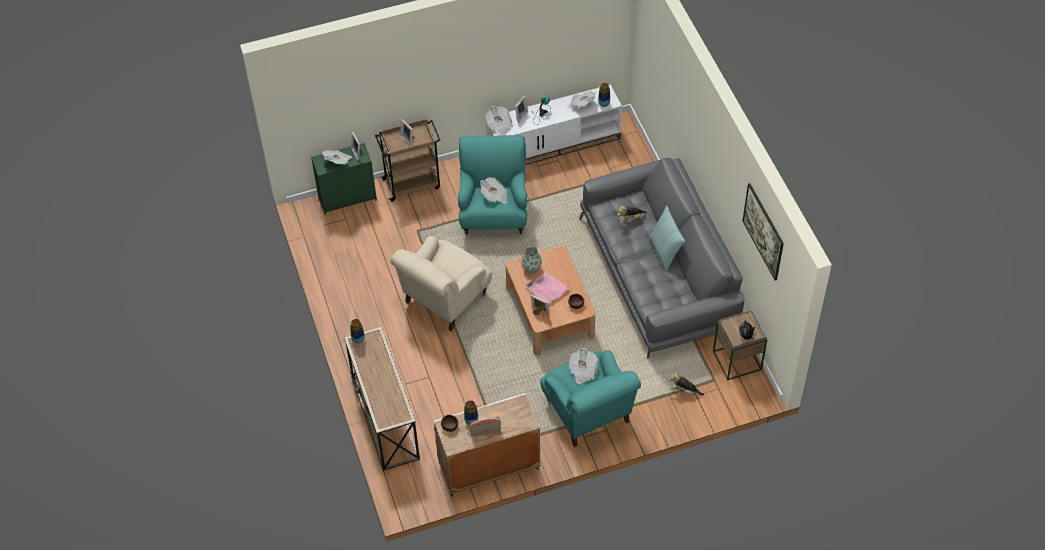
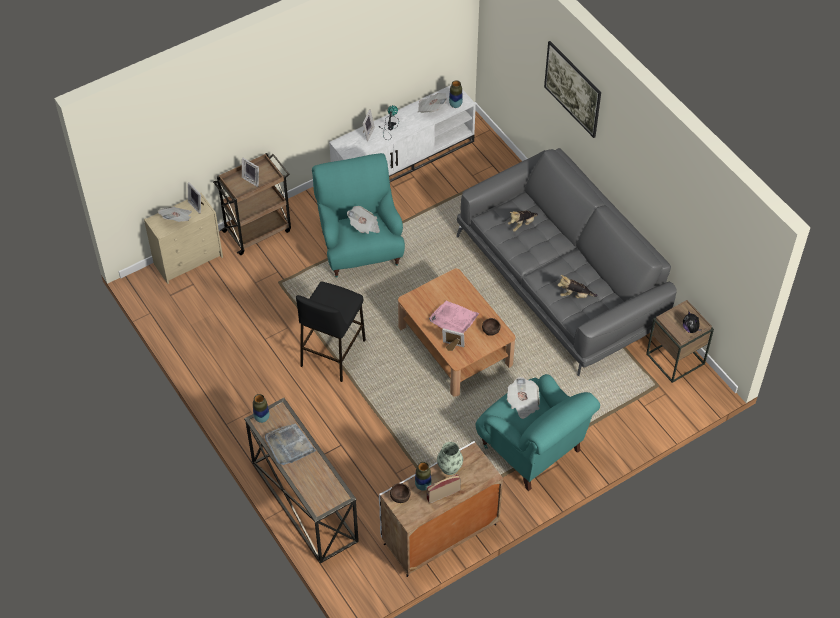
camera: 15 degrees left, 0 degrees up
green dresser [311,143,377,215] -> beige dresser [144,193,223,284]
beige armchair [390,236,492,331] -> black stool [296,282,366,382]
newspaper [486,106,513,135] -> none
vase [522,246,542,274] -> vase moved to [437,442,463,475]
pillow [648,206,685,272] -> none
plush toy [668,371,704,395] -> plush toy moved to [557,275,598,298]
picture [743,183,784,281] -> picture moved to [544,41,601,138]
none -> grey tray [265,423,316,465]

